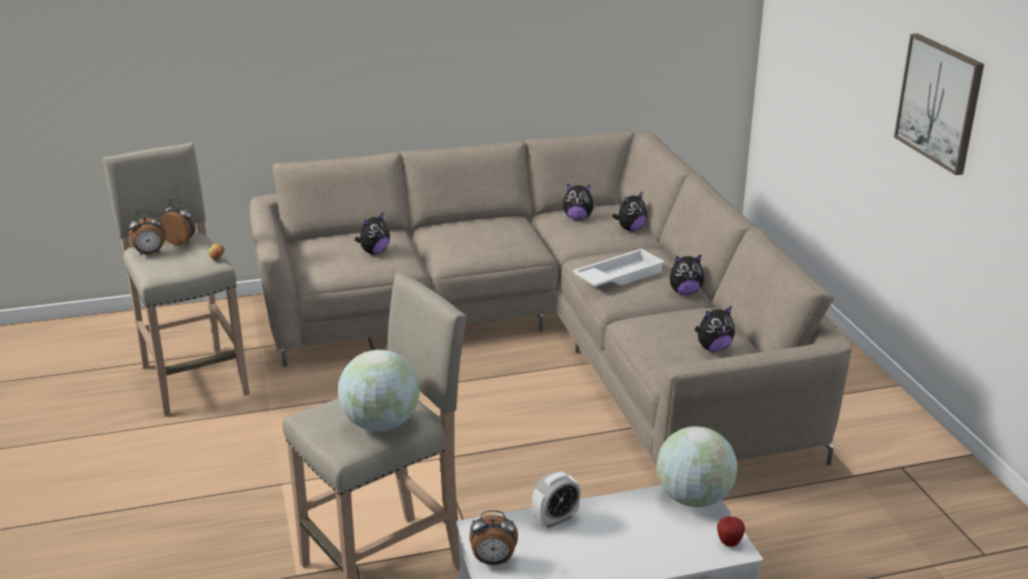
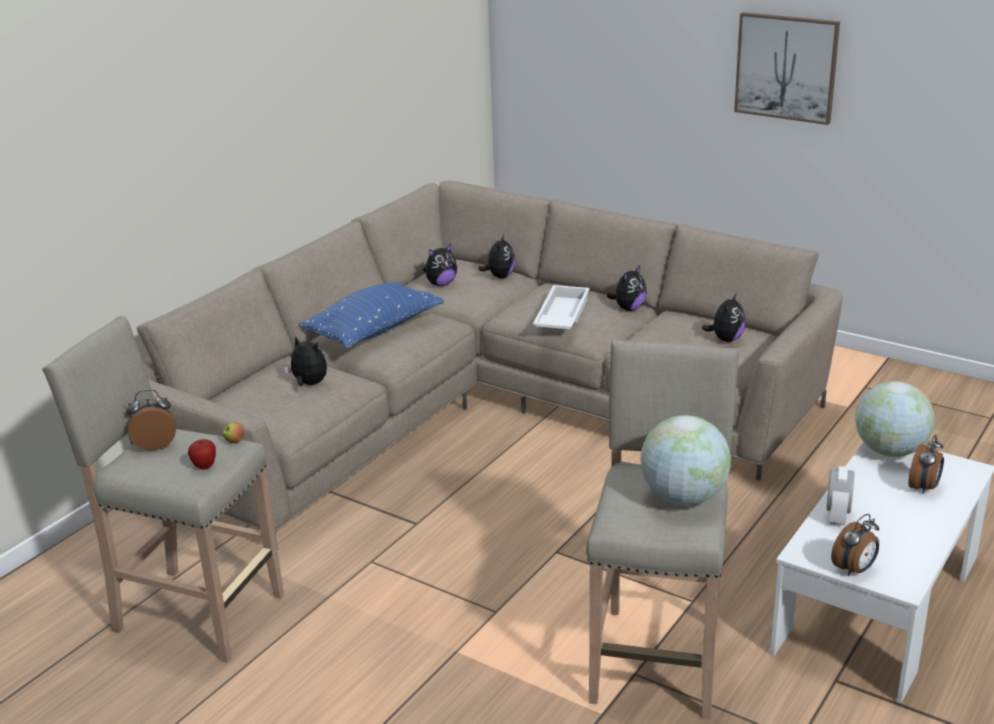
camera: 40 degrees left, 0 degrees up
alarm clock [128,210,166,256] -> alarm clock moved to [908,434,944,494]
plush toy [355,213,390,254] -> plush toy turned 60 degrees counterclockwise [284,336,327,386]
apple [717,516,745,547] -> apple moved to [188,439,216,469]
none -> blue pillow [298,281,444,348]

